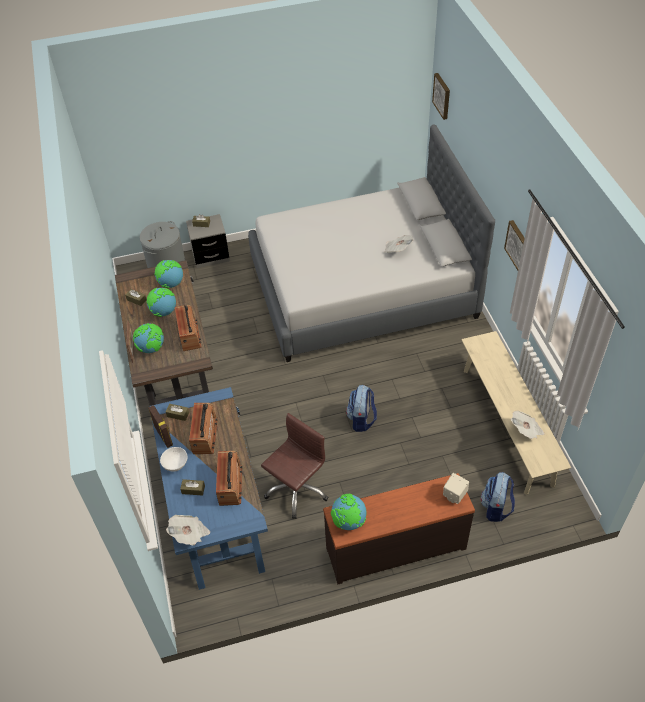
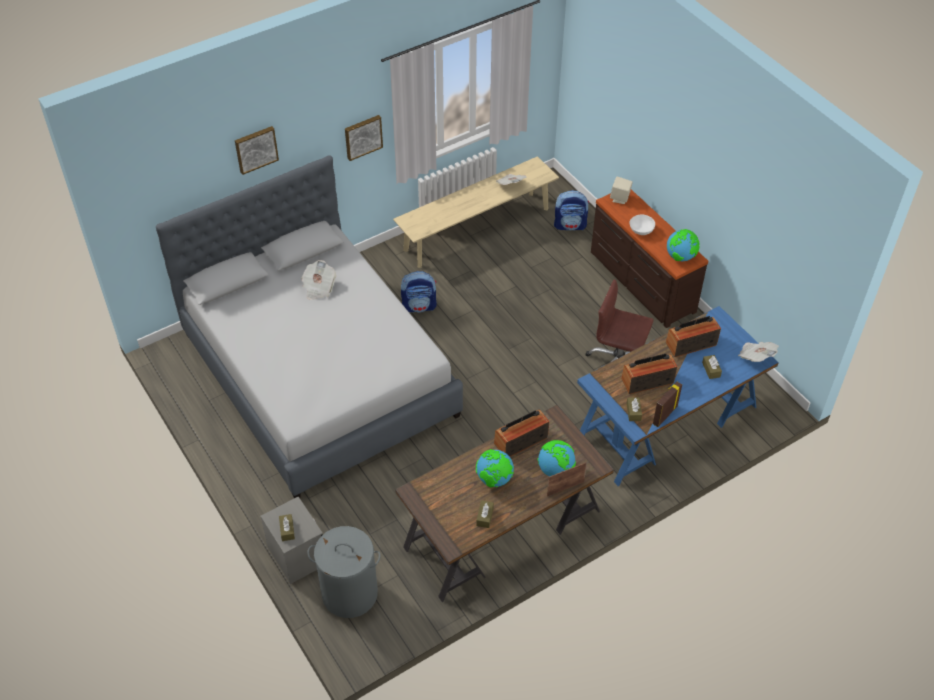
camera: 110 degrees left, 0 degrees up
globe [154,260,183,288] -> none
white bowl [160,447,187,472] -> white bowl moved to [630,215,655,235]
backpack [346,385,377,432] -> backpack moved to [401,271,437,312]
picture [432,73,450,120] -> picture moved to [235,126,279,175]

